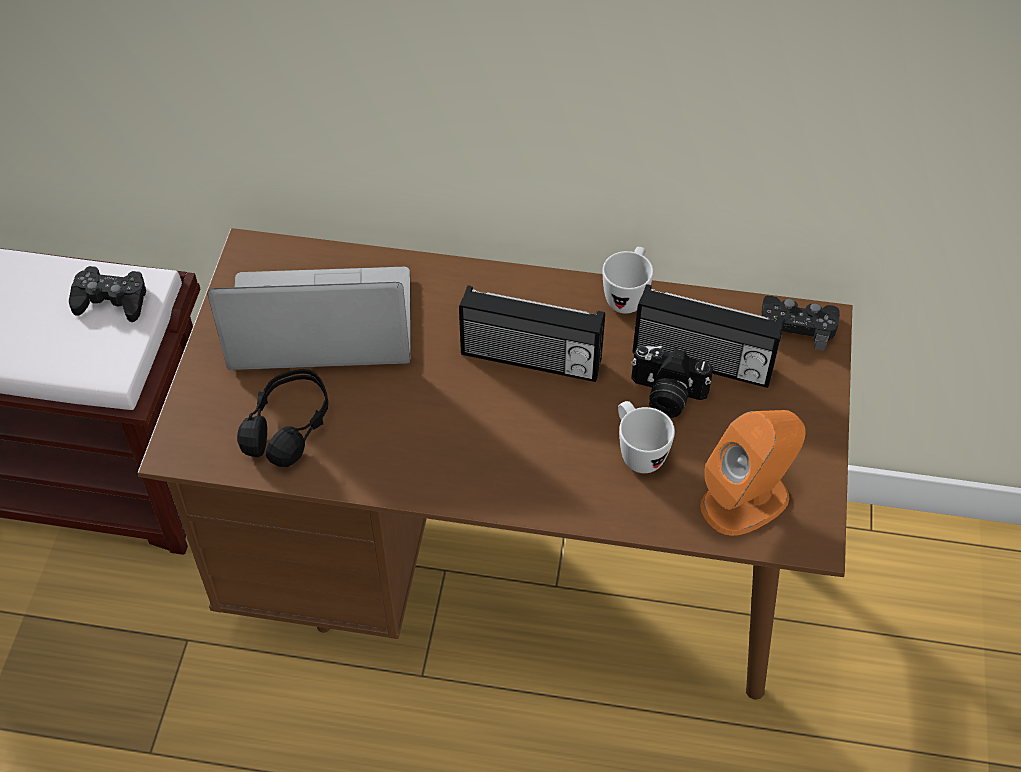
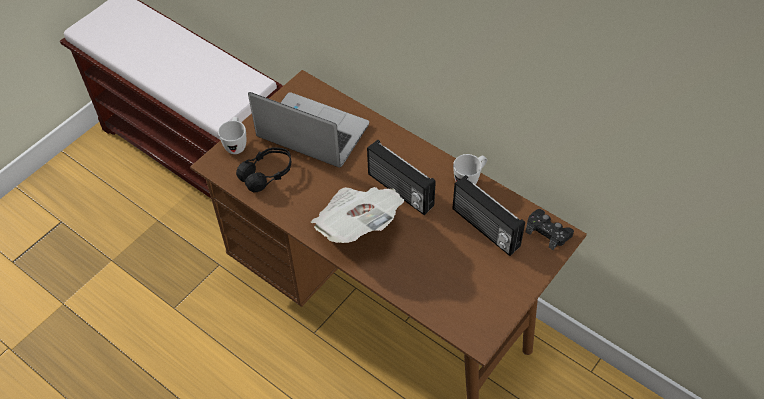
camera: 30 degrees right, 0 degrees up
black game controller [69,266,146,322] -> none
white mug [618,401,675,473] -> white mug moved to [218,117,246,154]
camera [631,346,713,418] -> none
orange speaker [700,410,806,536] -> none
none -> newspaper [311,187,404,243]

